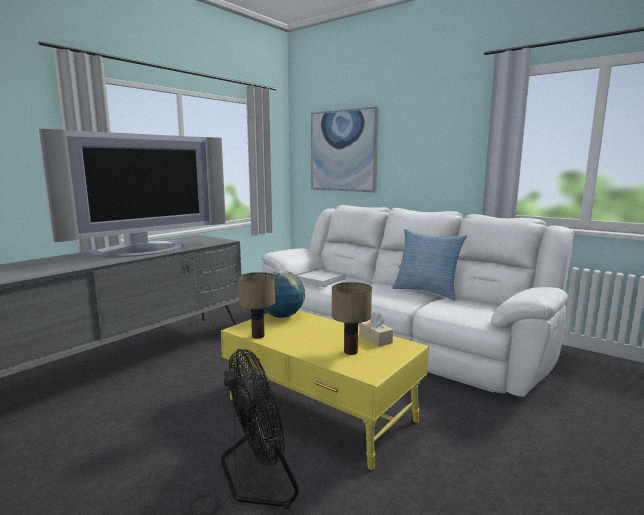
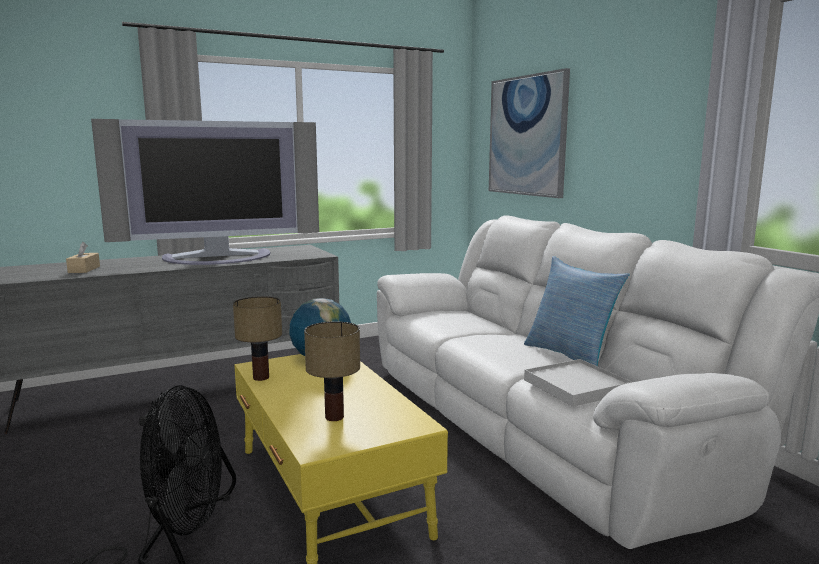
camera: 25 degrees right, 0 degrees up
white tray [295,268,346,287] -> white tray moved to [524,359,632,407]
beige tissue box [359,312,393,347] -> beige tissue box moved to [66,242,100,273]

